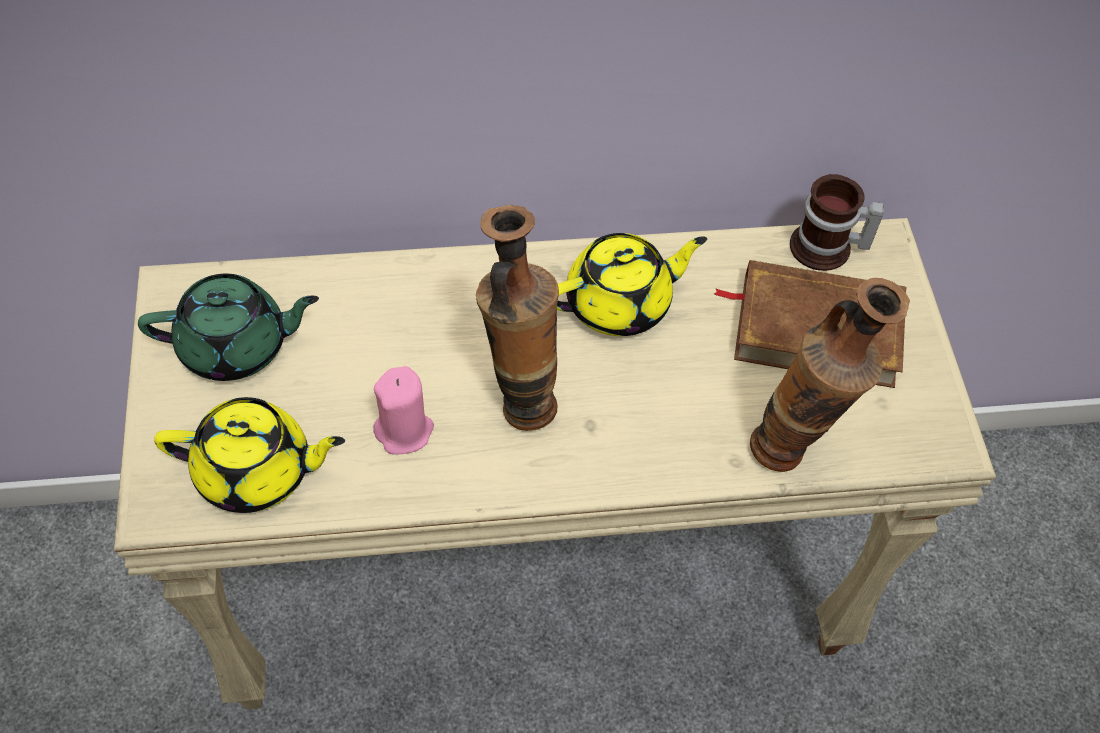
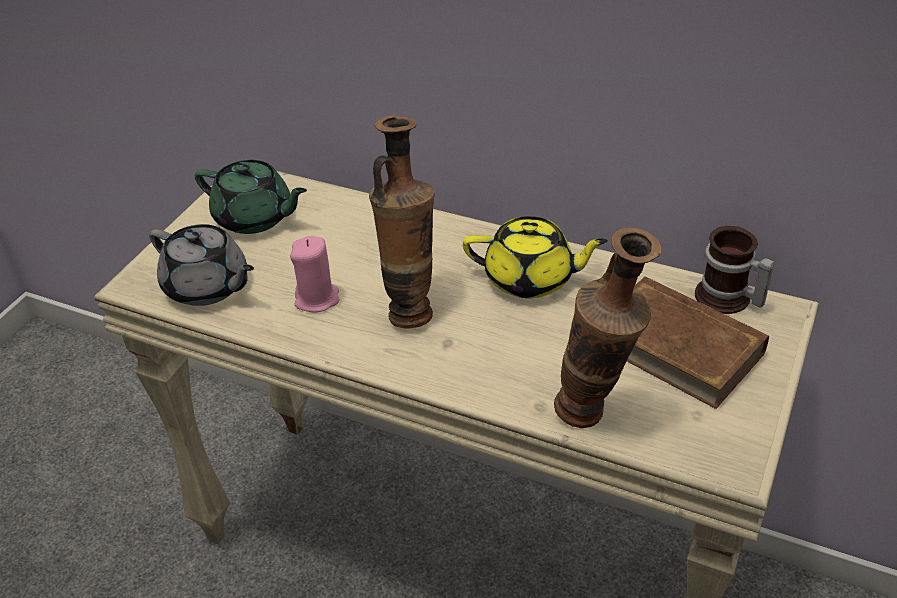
camera: 35 degrees right, 15 degrees down
yellow teapot [154,397,345,513] -> grey teapot [149,224,254,306]

